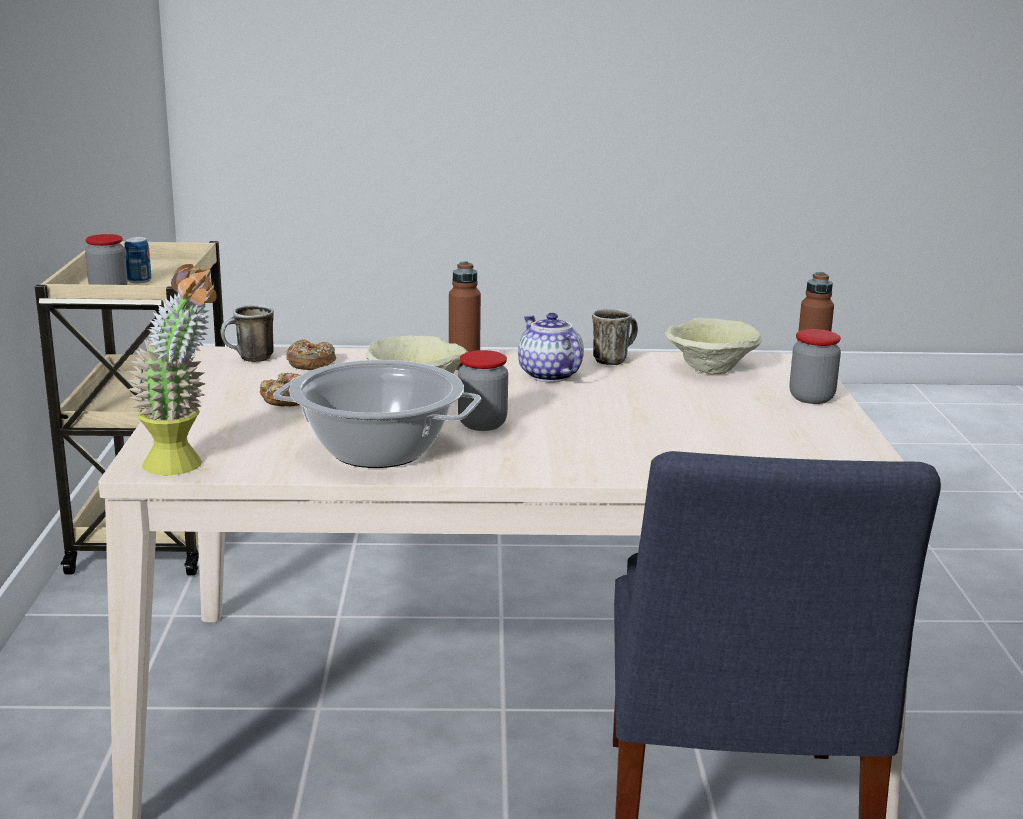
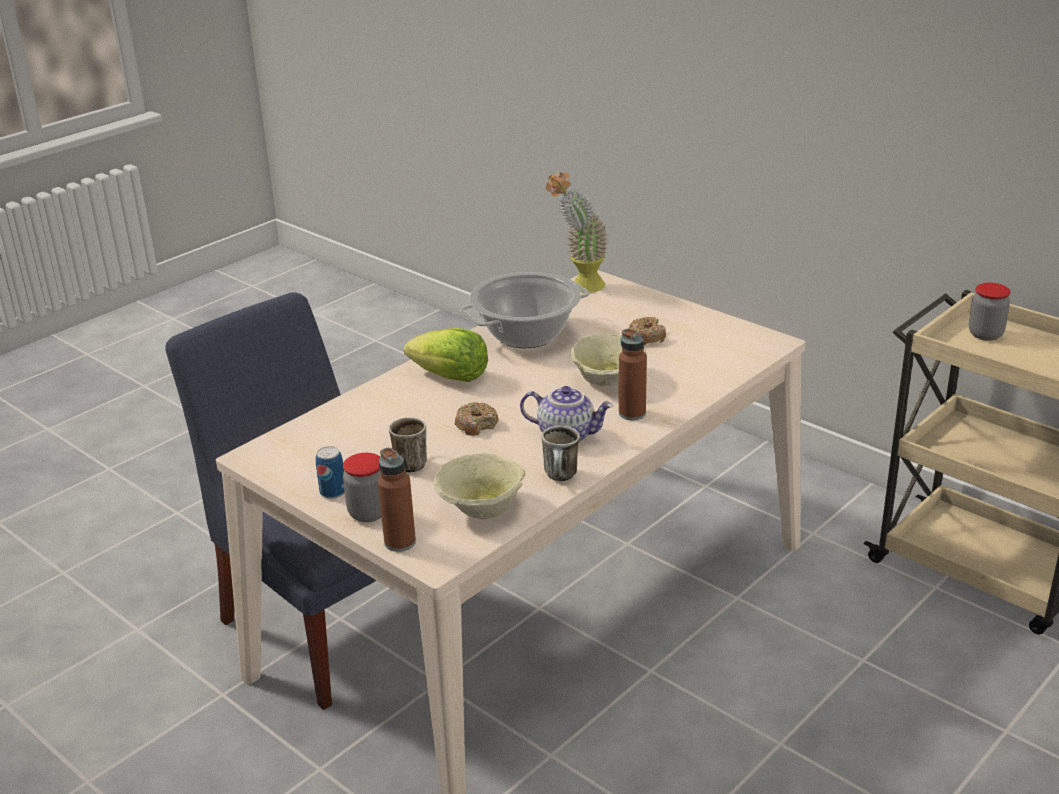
camera: 135 degrees right, 10 degrees up
can [124,237,151,283] -> can moved to [316,446,345,499]
mug [221,305,274,362] -> mug moved to [389,417,427,472]
donut [286,339,336,370] -> donut moved to [455,402,498,436]
jar [458,350,508,431] -> none
none -> lettuce [404,328,488,382]

